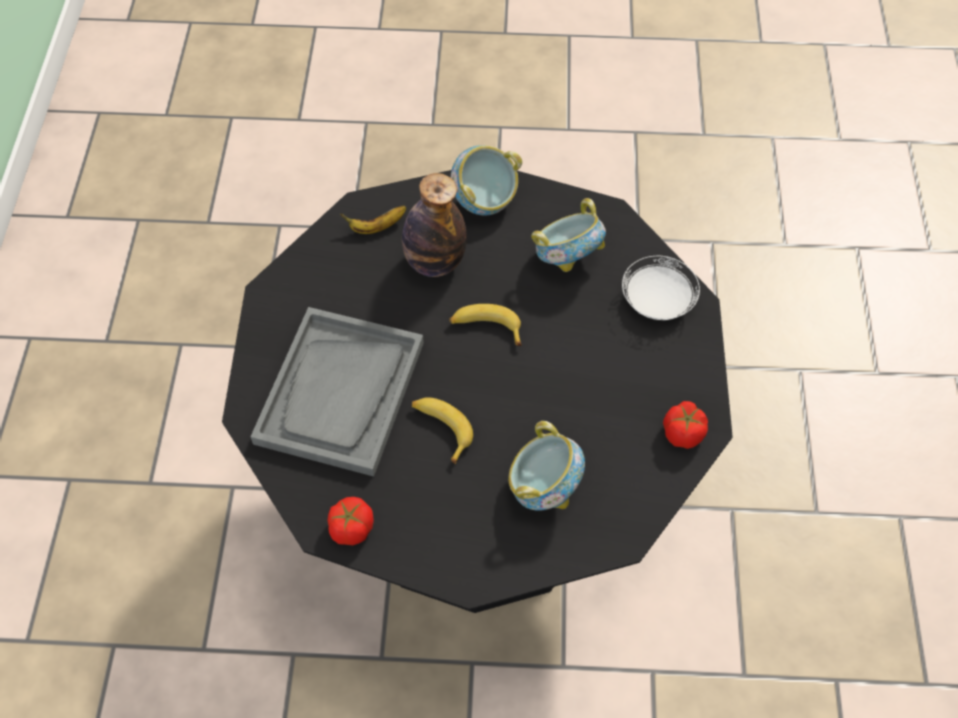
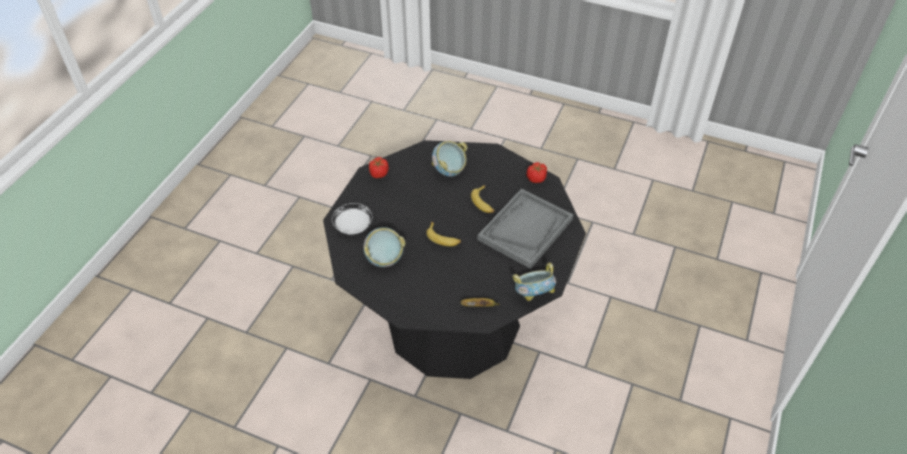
camera: 160 degrees left, 10 degrees down
bottle [402,173,467,277] -> none
bowl [451,145,522,215] -> bowl moved to [512,262,556,301]

